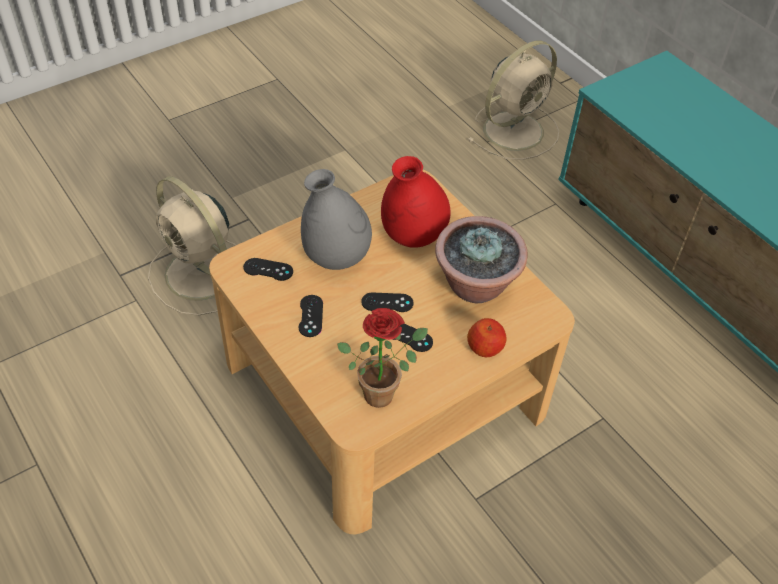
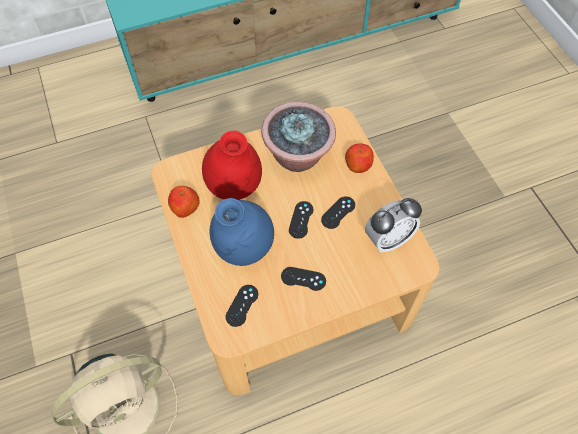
camera: 75 degrees left, 10 degrees up
grey vase [301,169,372,270] -> blue vase [210,198,274,266]
potted plant [337,308,428,408] -> alarm clock [365,198,422,253]
beige fan [467,41,559,160] -> none
none -> apple [168,186,200,218]

